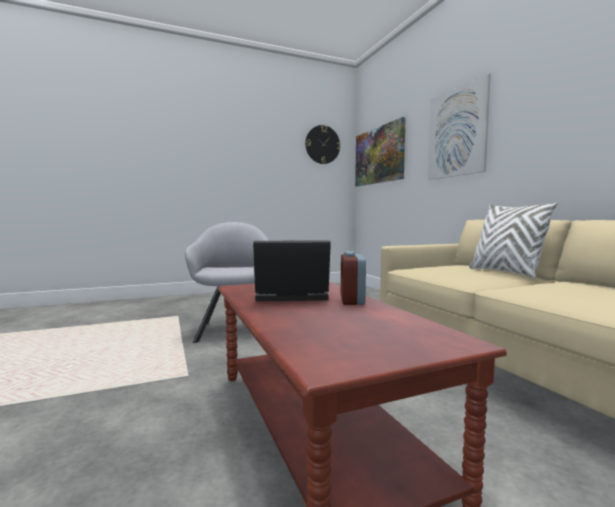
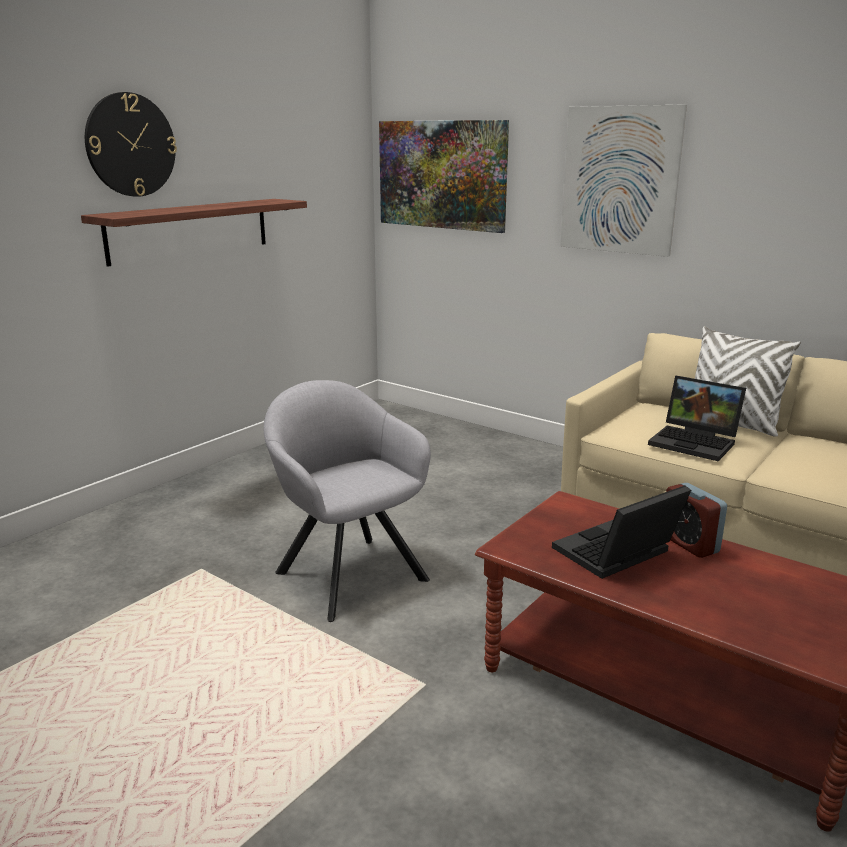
camera: 30 degrees left, 15 degrees up
wall clock [305,125,340,164] -> wall clock moved to [85,92,177,197]
none -> shelf [81,199,307,267]
none -> laptop [648,376,746,461]

